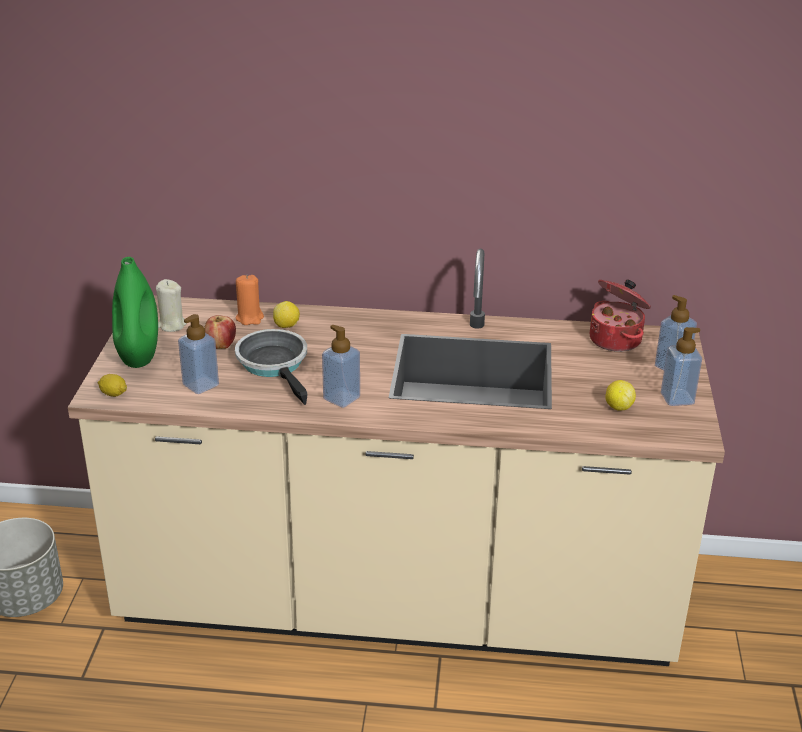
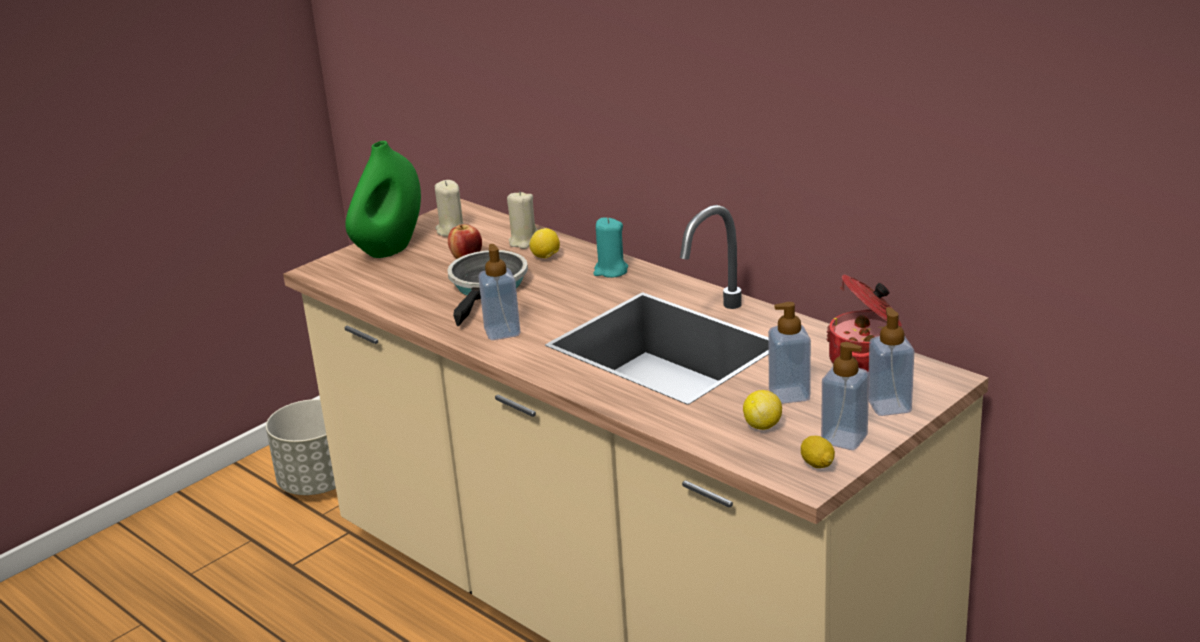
camera: 40 degrees right, 5 degrees down
lemon [98,374,127,397] -> lemon moved to [801,436,835,468]
soap dispenser [178,314,219,394] -> soap dispenser moved to [768,302,811,404]
orange candle [236,274,264,325] -> beige candle [507,191,538,249]
none -> turquoise candle [593,217,628,278]

